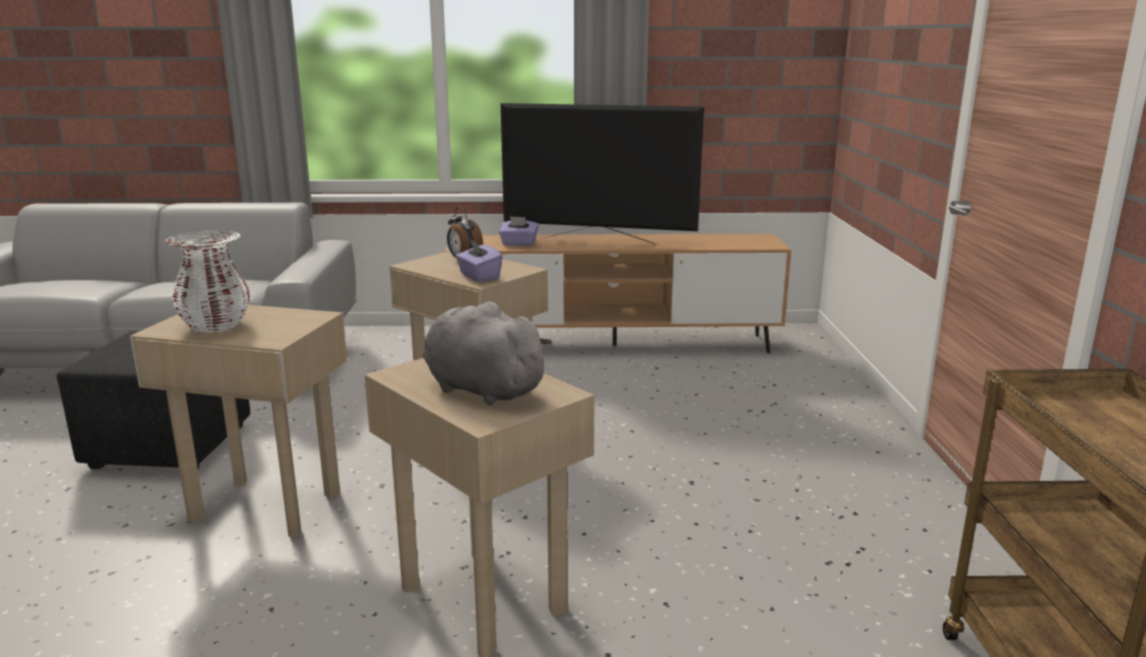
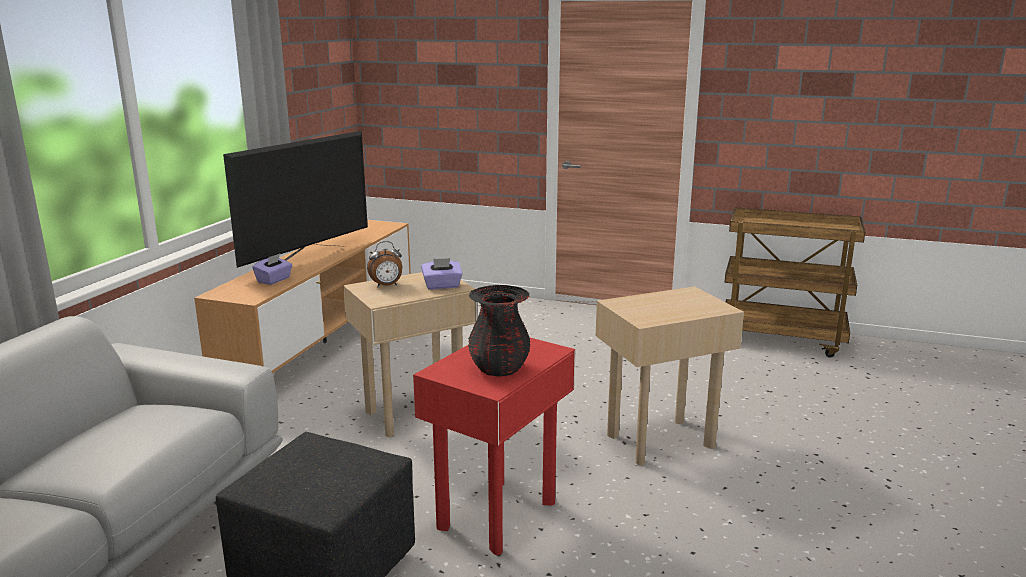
camera: 70 degrees left, 0 degrees up
beige side table [130,305,347,538] -> red side table [413,337,575,555]
white vase [165,230,250,333] -> black vase [468,285,530,377]
grey plush toy [423,302,553,405] -> none

